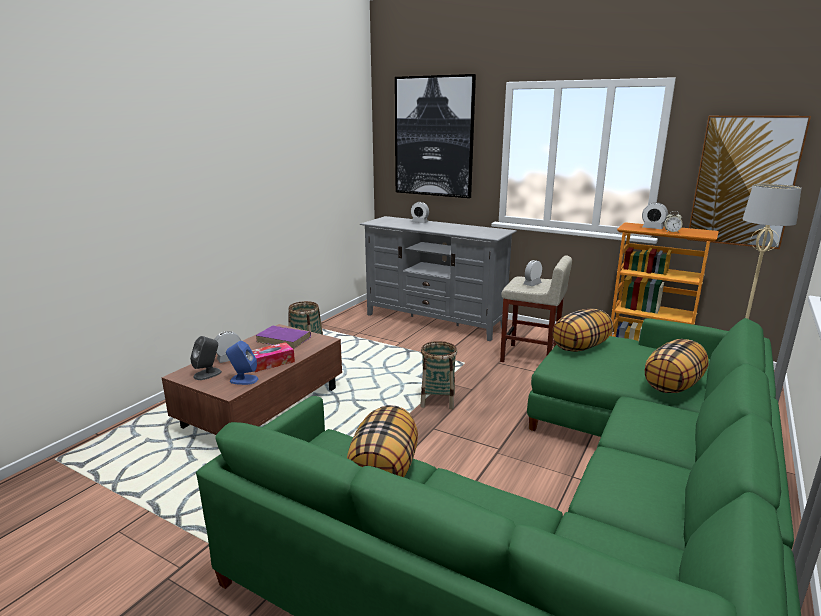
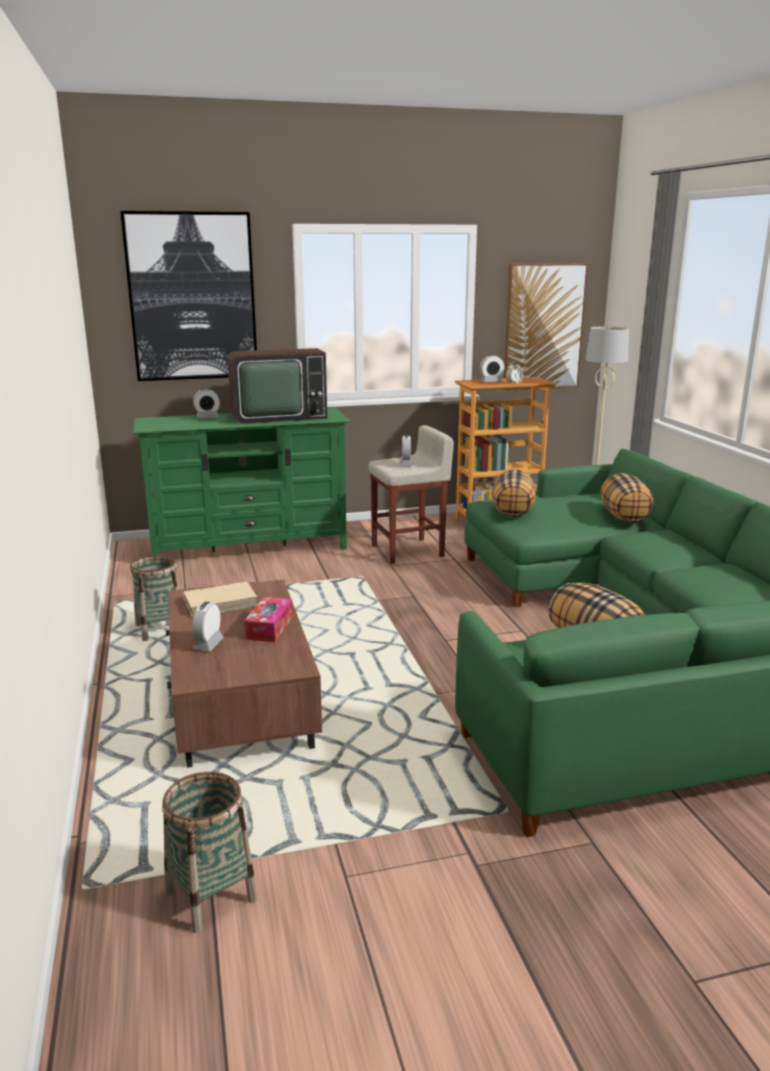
camera: 45 degrees left, 0 degrees up
grey speaker [190,336,222,380] -> none
blue speaker [226,341,258,385] -> none
purple book [255,326,311,349] -> beige book [183,582,257,617]
grey tv stand [360,216,517,341] -> green tv stand [133,408,351,555]
basket [420,341,457,409] -> basket moved to [162,772,257,933]
none -> television [228,348,327,424]

